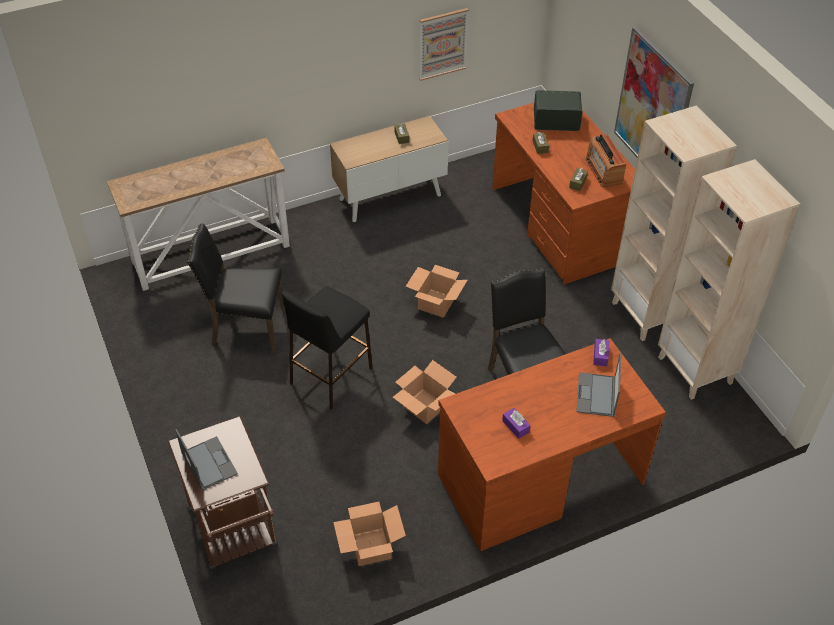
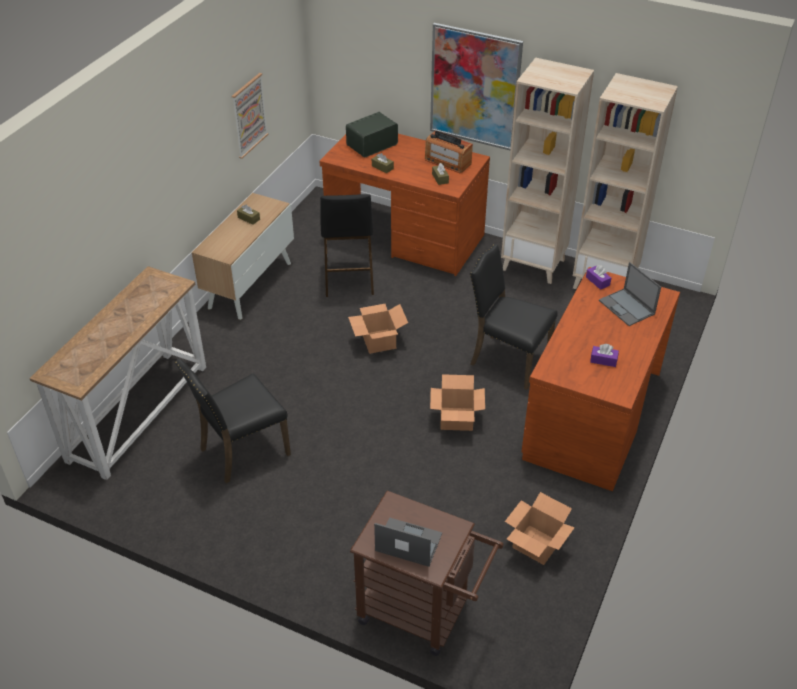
camera: 40 degrees left, 5 degrees down
black stool [282,286,373,410] -> black stool moved to [320,194,374,297]

